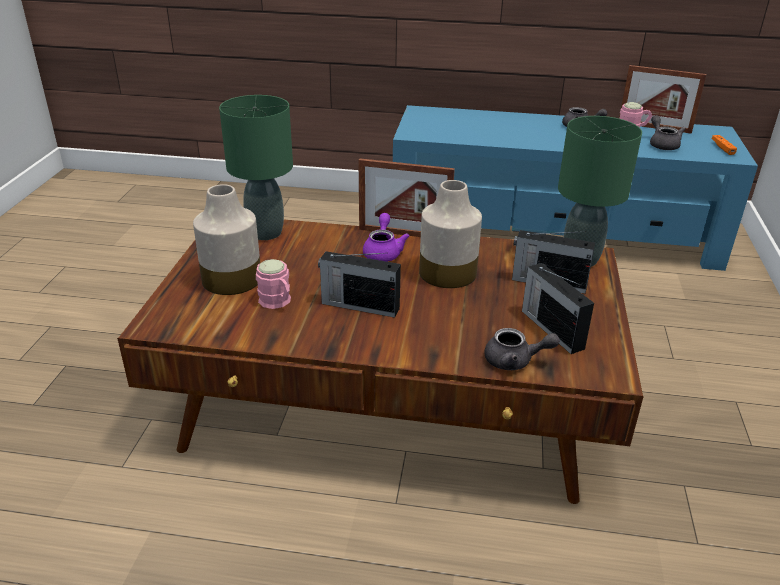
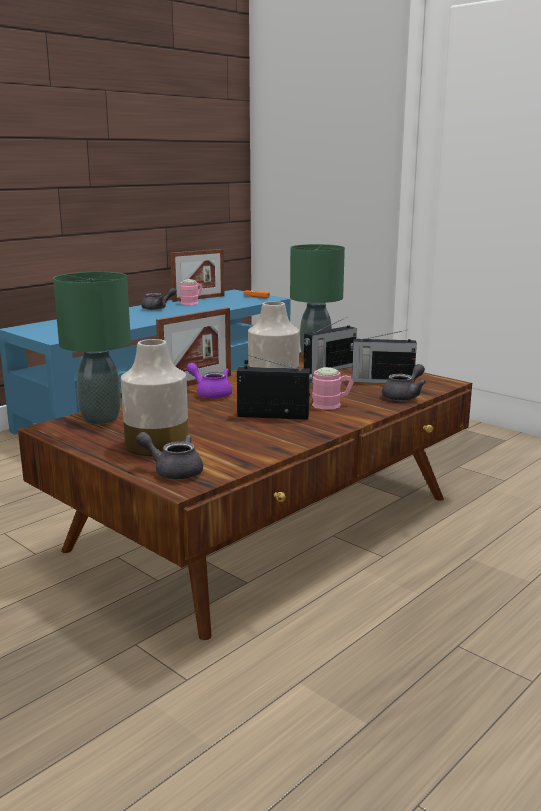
camera: 55 degrees left, 15 degrees down
pink mug [256,259,291,309] -> pink mug moved to [312,367,354,410]
radio [318,251,401,318] -> radio turned 135 degrees counterclockwise [237,355,313,420]
grey teapot [650,115,686,150] -> grey teapot moved to [136,432,203,480]

